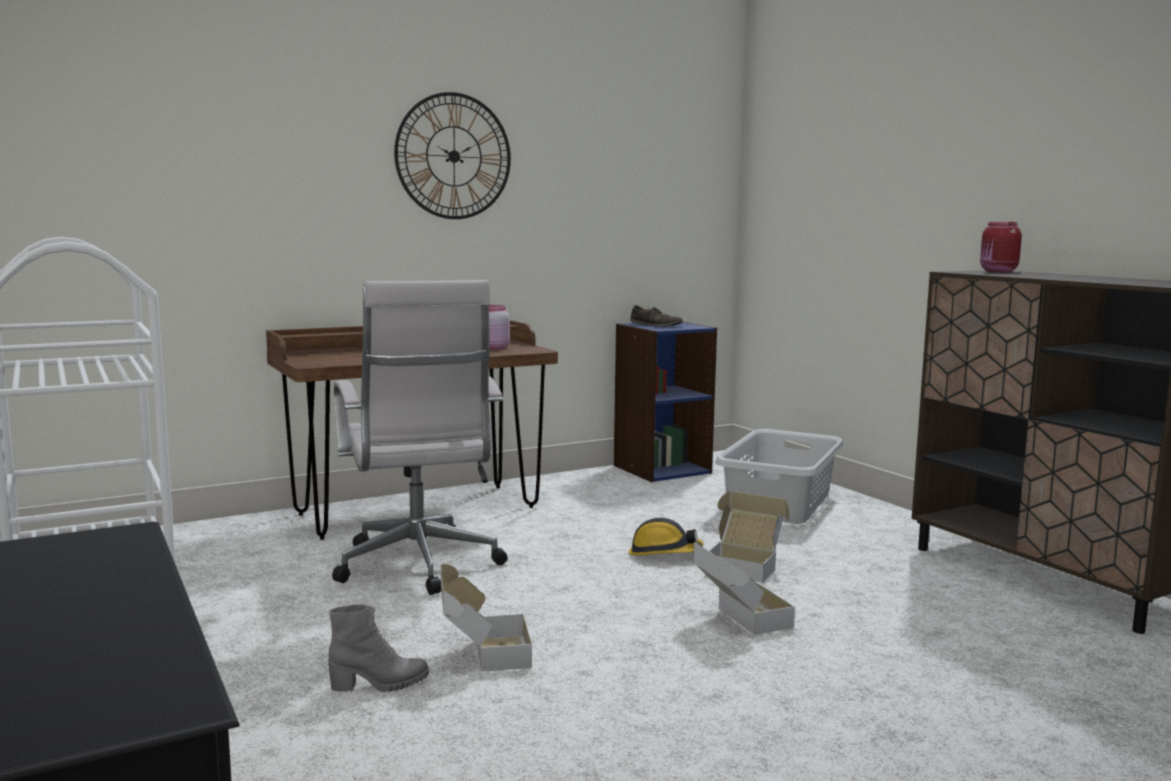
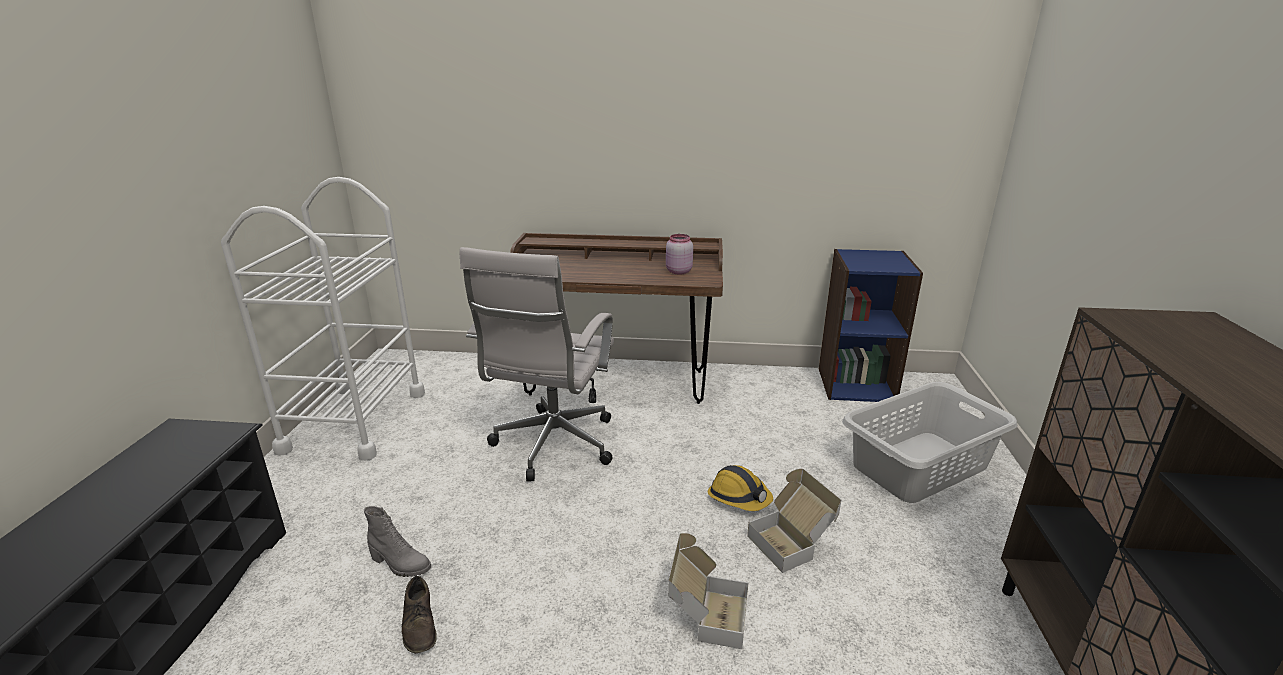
camera: 35 degrees right, 15 degrees up
wall clock [394,92,511,219] -> none
cardboard box [441,564,532,672] -> none
brown shoe [630,305,683,327] -> brown shoe moved to [402,576,437,654]
red jar [980,222,1022,272] -> none

